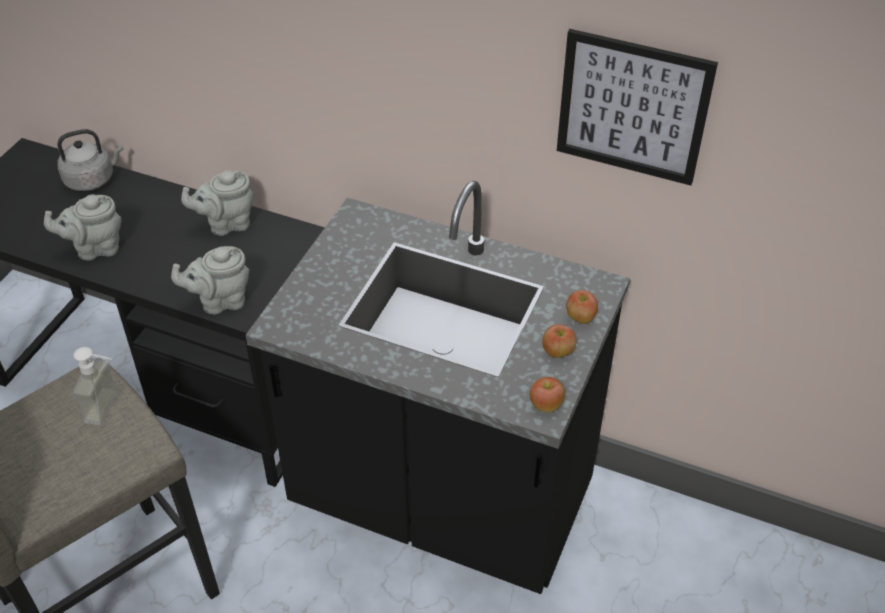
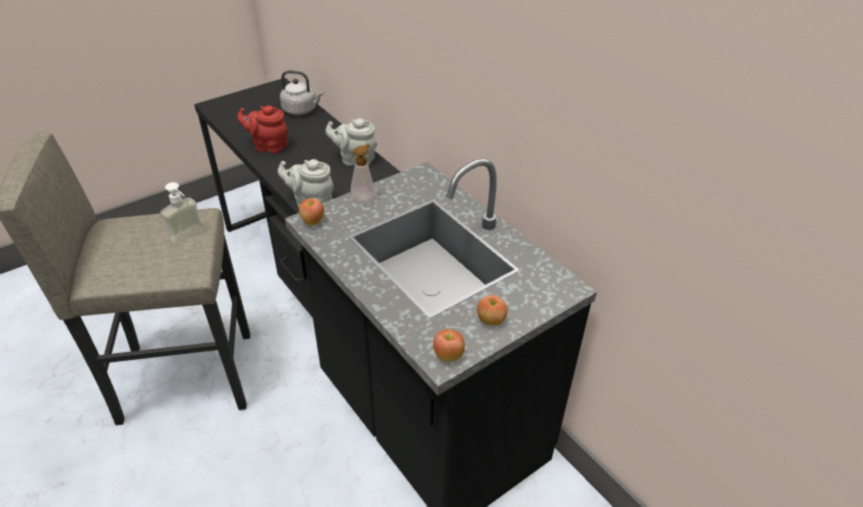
camera: 30 degrees right, 5 degrees down
grey teapot [44,194,122,261] -> red teapot [237,106,288,154]
picture [557,29,718,186] -> none
apple [566,290,598,324] -> apple moved to [299,198,324,226]
none -> soap dispenser [351,143,376,205]

